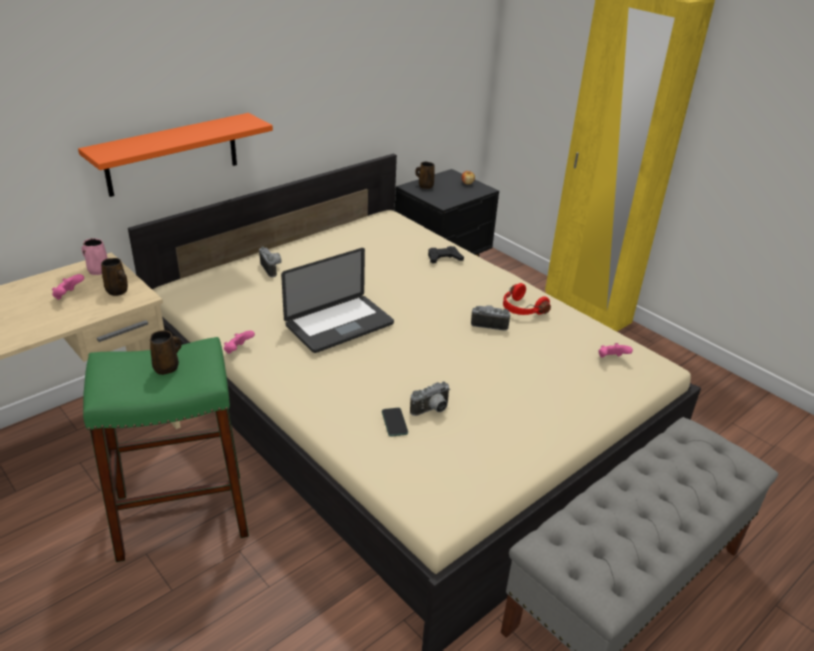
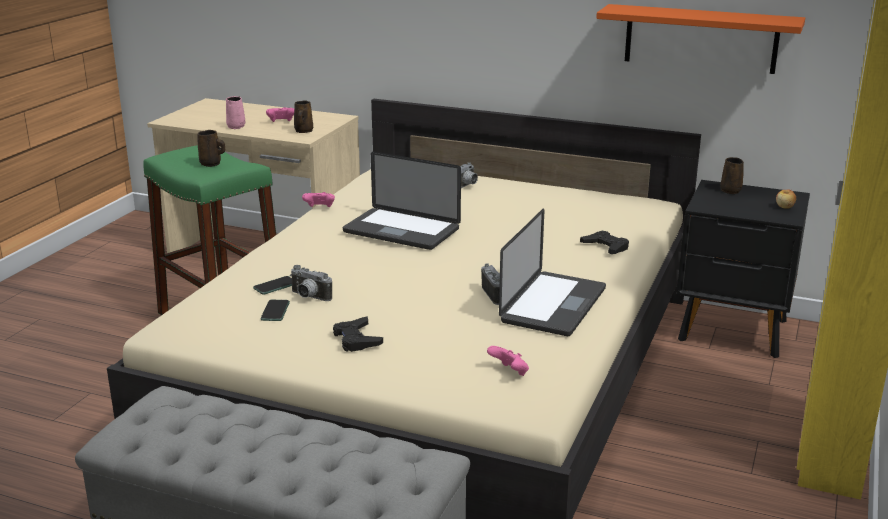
camera: 65 degrees right, 10 degrees down
orange shelf [78,113,273,197] -> orange shelf moved to [596,4,805,74]
pink mug [82,238,108,275] -> pink mug moved to [226,96,245,129]
red headphones [503,283,551,315] -> laptop [499,209,606,336]
none -> phone [261,300,290,321]
none -> black game controller [333,316,383,352]

